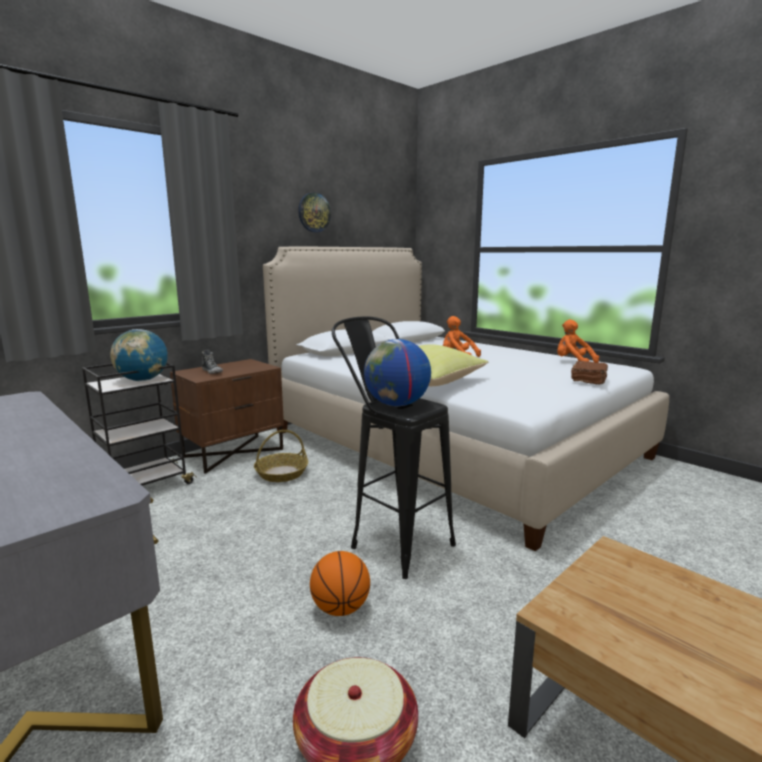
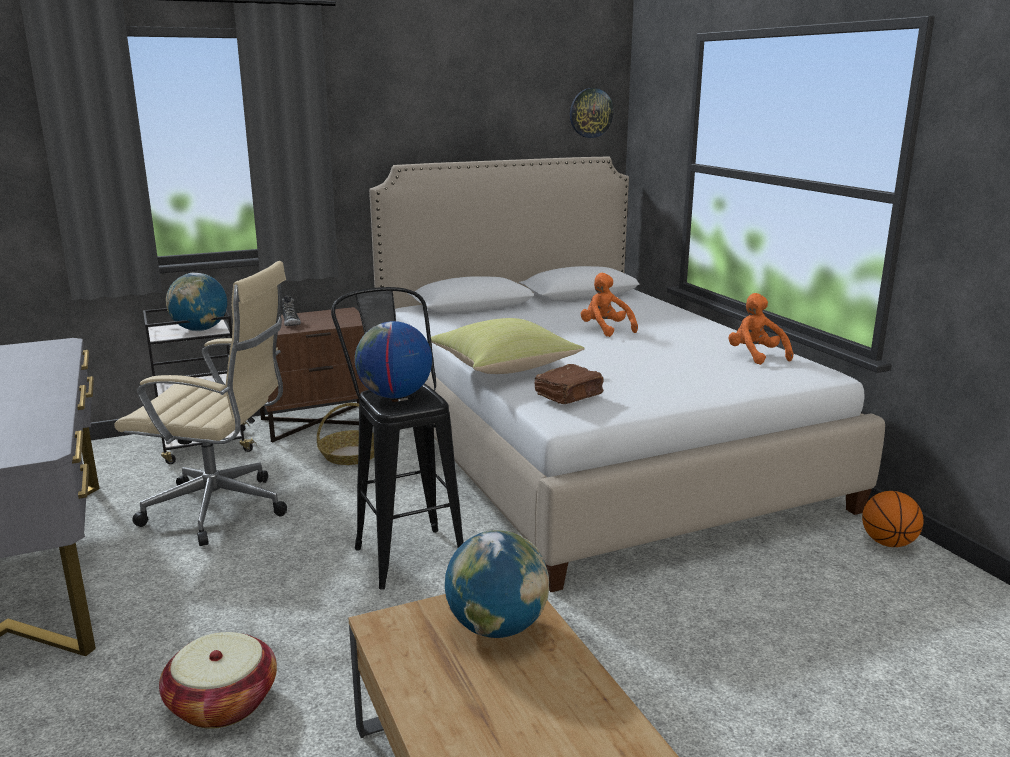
camera: 20 degrees right, 5 degrees up
wall clock [298,192,331,232] -> wall clock moved to [570,88,614,138]
basketball [310,551,370,616] -> basketball moved to [862,491,924,547]
brown book [571,360,608,384] -> brown book moved to [534,364,604,404]
none -> beige office chair [114,261,287,546]
none -> globe [445,530,549,638]

